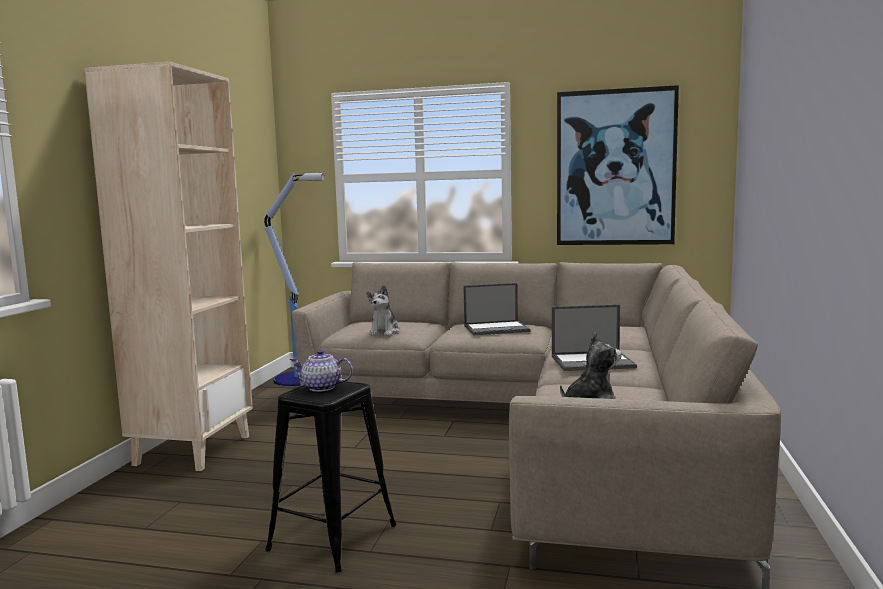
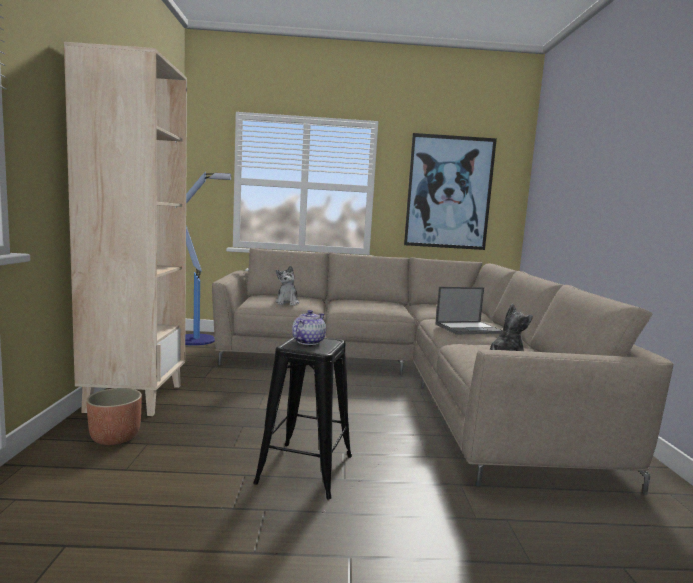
camera: 15 degrees left, 0 degrees up
teapot [290,350,353,392] -> teapot turned 120 degrees clockwise [292,310,326,345]
laptop [463,283,531,335] -> none
none -> planter [86,388,142,445]

